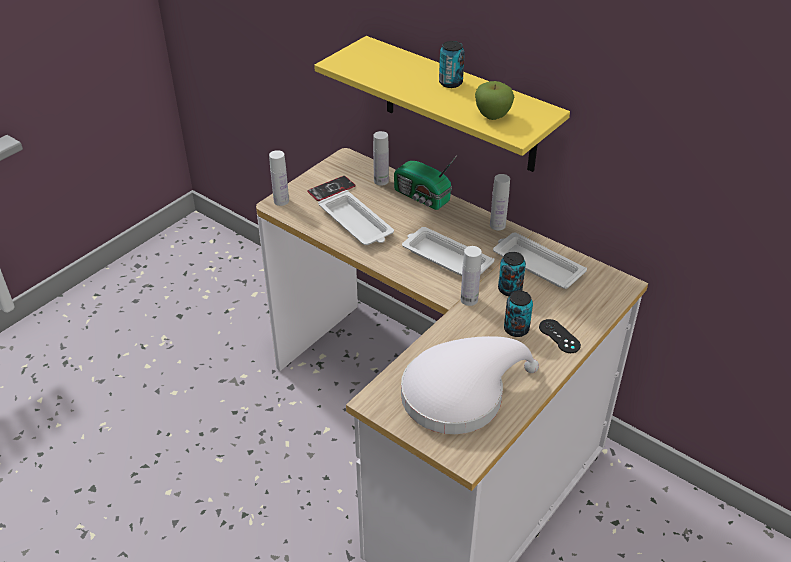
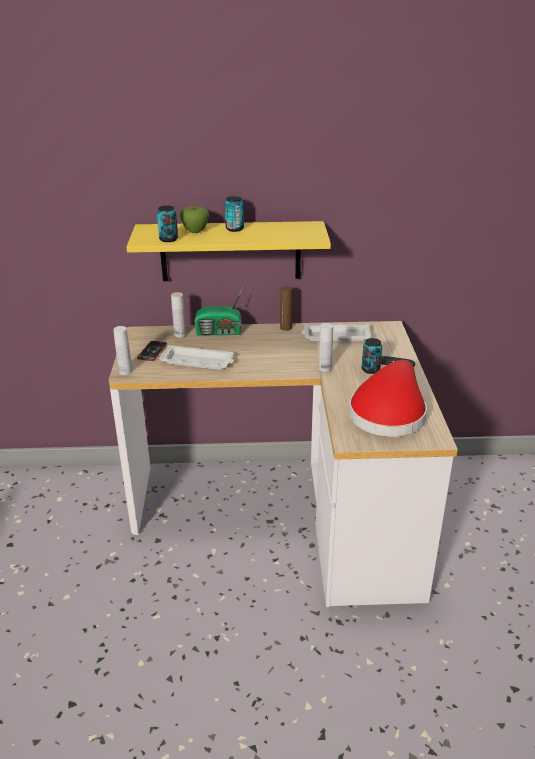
camera: 40 degrees left, 10 degrees down
white hat [401,336,539,434] -> red hat [349,360,427,437]
white tray [402,227,494,276] -> none
apple [475,81,514,120] -> apple moved to [180,206,209,233]
white bottle [490,174,510,230] -> brown bottle [280,286,292,331]
can [498,252,526,296] -> can moved to [157,205,178,242]

